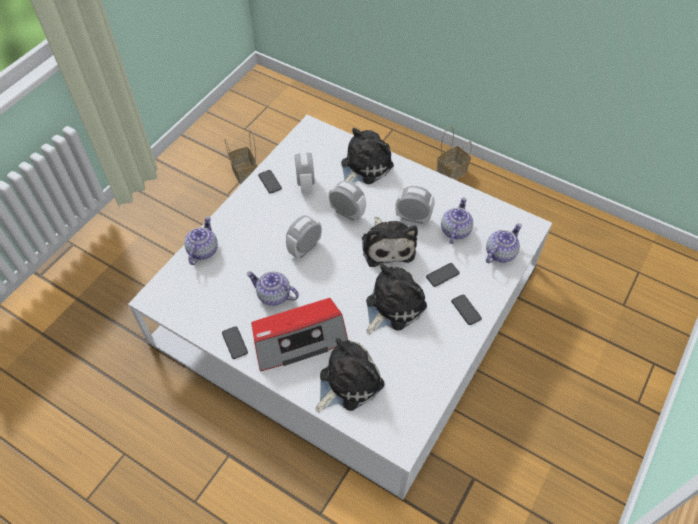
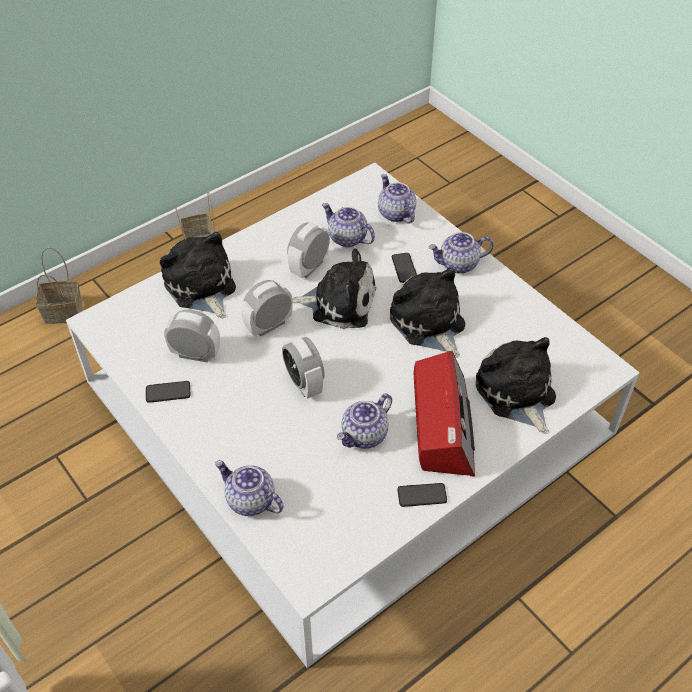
camera: 70 degrees left, 5 degrees down
basket [225,131,257,184] -> basket moved to [36,247,82,324]
phone [451,295,482,325] -> teapot [429,232,494,274]

